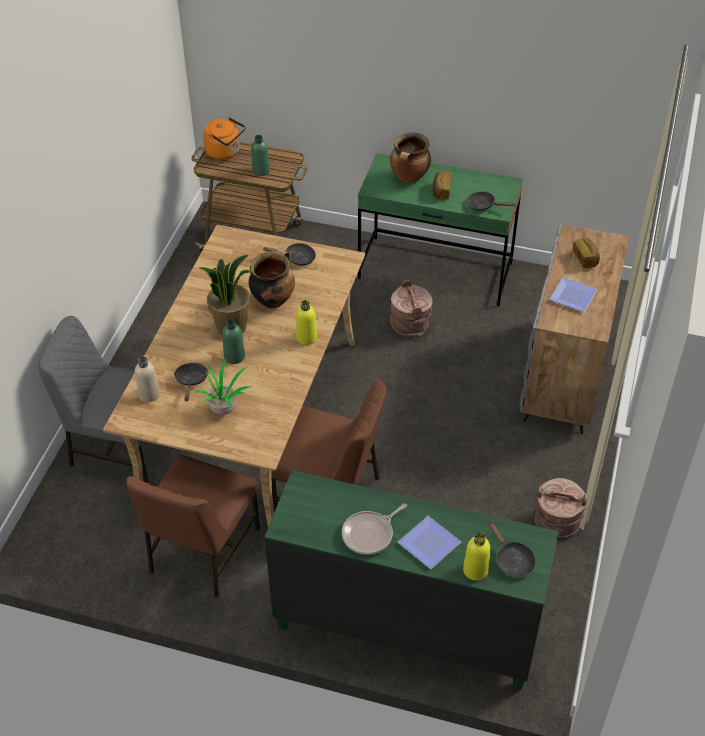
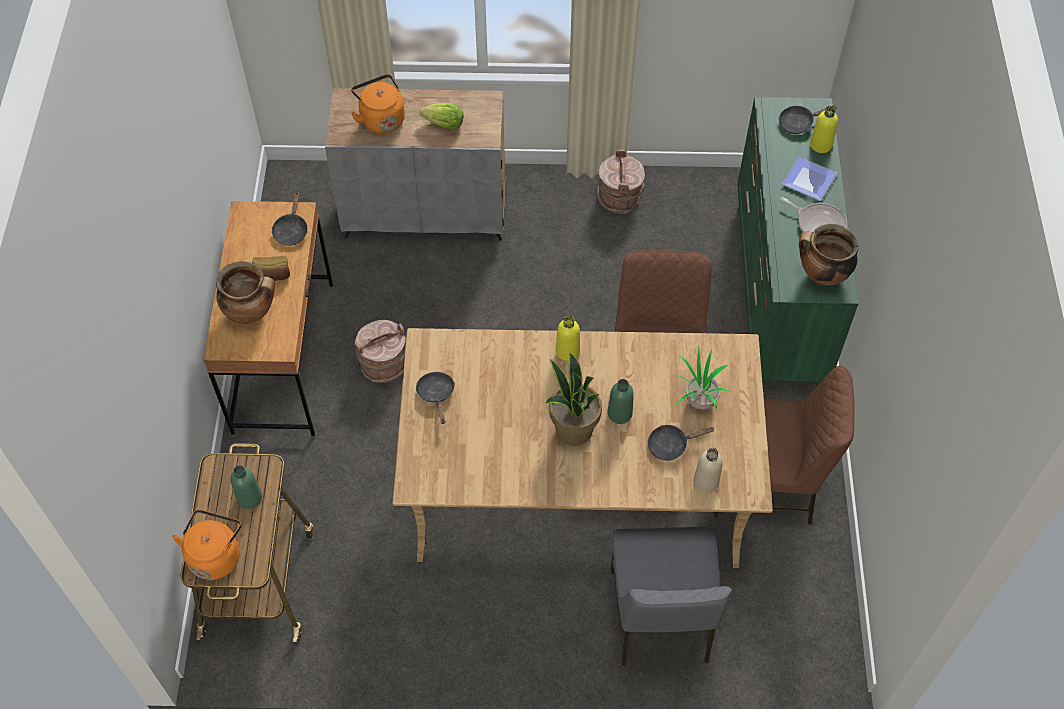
camera: 105 degrees left, 10 degrees up
cooking pot [248,248,295,308] -> cooking pot moved to [799,224,858,286]
green desk [358,154,523,306] -> brown desk [203,201,333,436]
black frying pan [488,520,536,578] -> black frying pan turned 150 degrees counterclockwise [779,105,838,134]
plate [549,277,597,312] -> lettuce [419,103,464,130]
bread [573,238,600,268] -> orange kettle [351,74,405,134]

